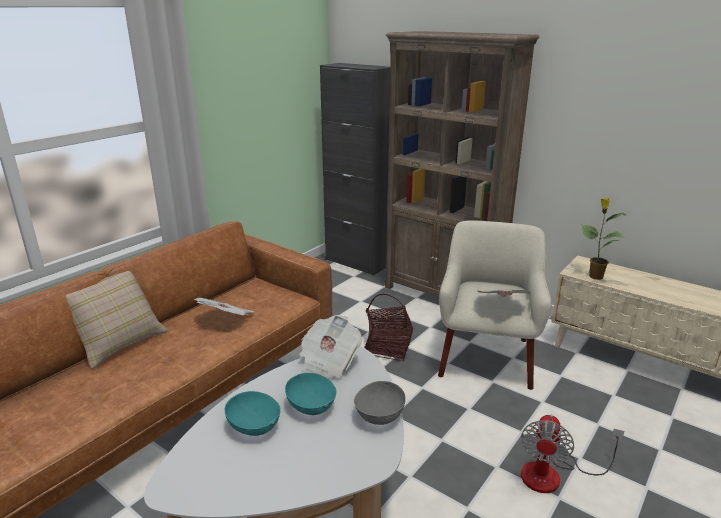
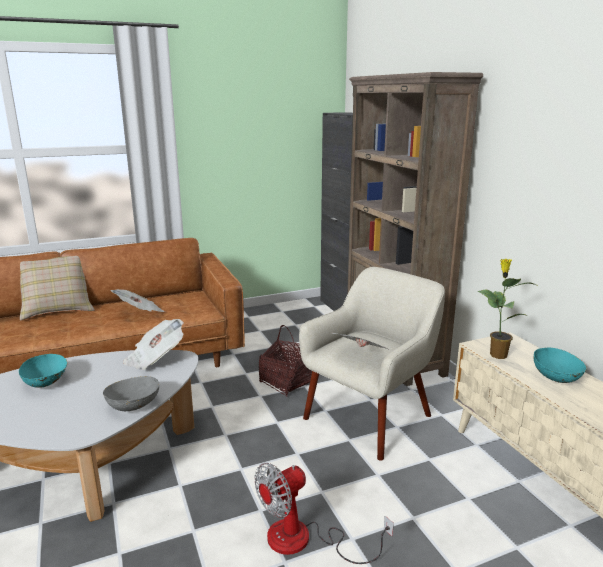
camera: 30 degrees right, 5 degrees down
turquoise bowl [285,373,337,415] -> turquoise bowl moved to [534,348,587,383]

